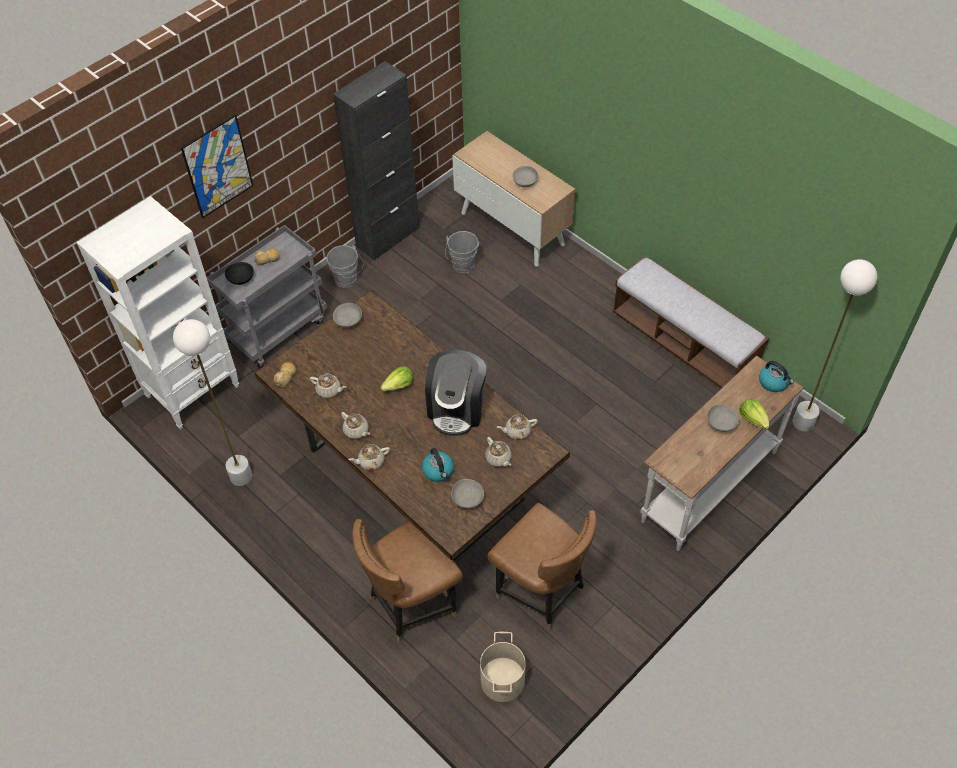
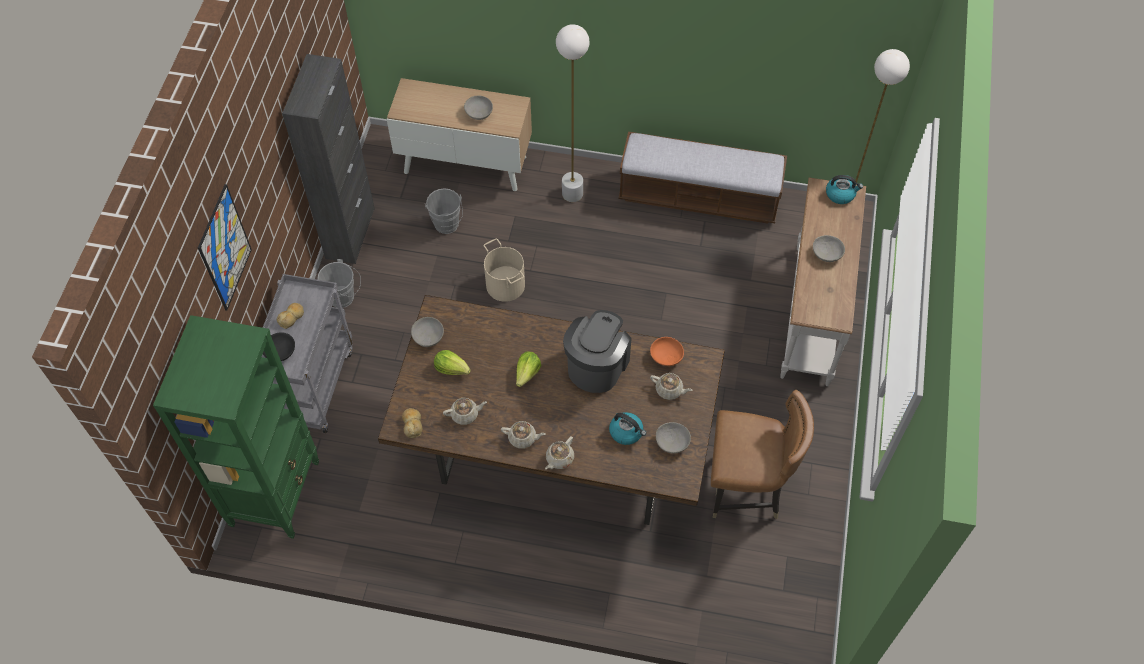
camera: 35 degrees left, 5 degrees up
white bookcase [76,196,239,429] -> green bookcase [153,315,319,539]
white floor lamp [173,319,252,486] -> white floor lamp moved to [556,24,590,202]
brown chair [352,519,463,643] -> none
coffee machine [425,350,486,436] -> coffee machine turned 135 degrees counterclockwise [563,310,631,393]
beige bucket [480,632,526,702] -> beige bucket moved to [483,239,525,302]
beige teapot [497,415,538,440] -> orange bowl [650,337,684,366]
lettuce [739,398,770,429] -> lettuce moved to [434,350,471,375]

